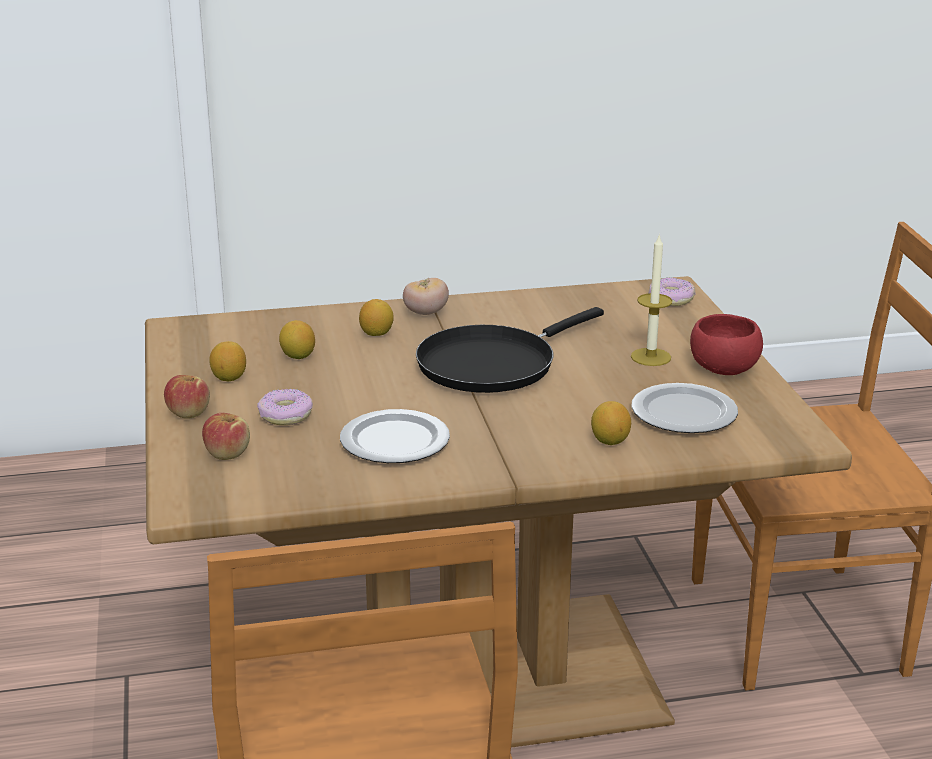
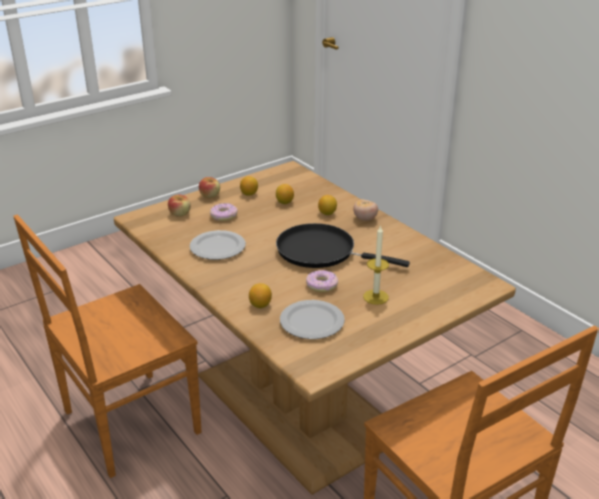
camera: 65 degrees right, 5 degrees up
donut [648,278,696,306] -> donut moved to [306,270,338,292]
red bowl [690,314,763,375] -> none

